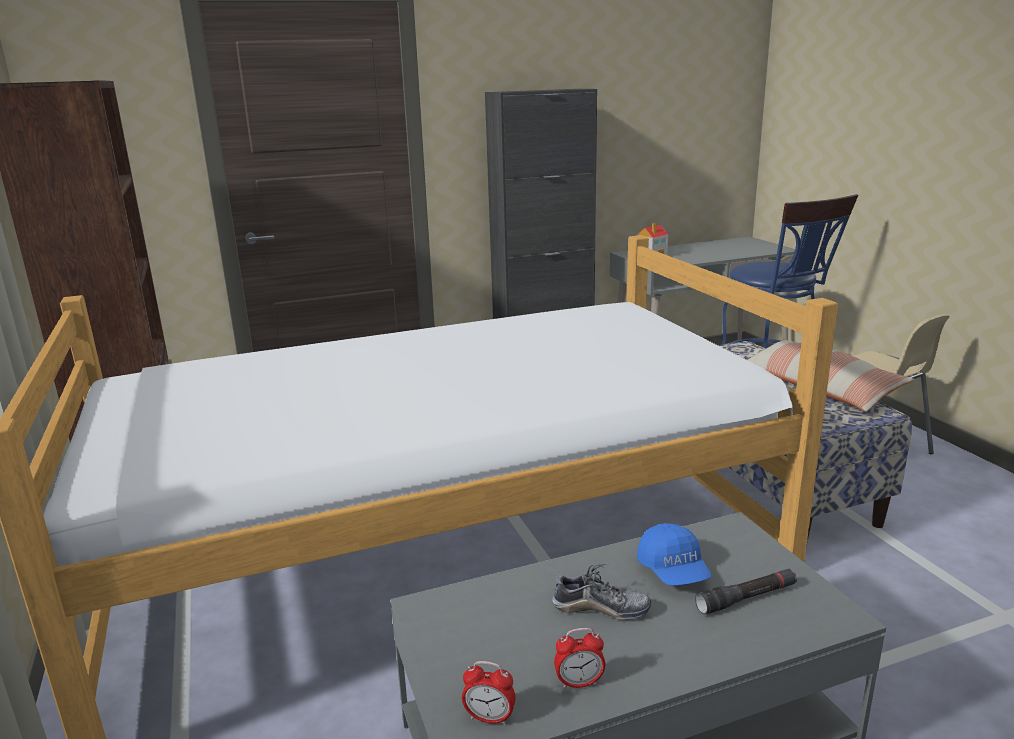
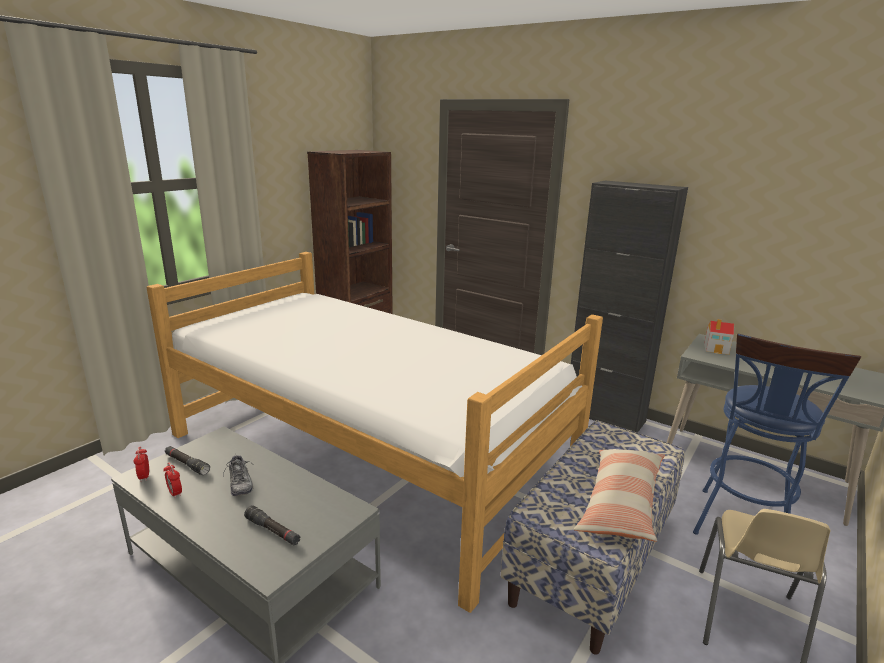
camera: 55 degrees right, 0 degrees up
blue cap [637,523,712,586] -> none
none -> black flashlight [165,446,210,475]

